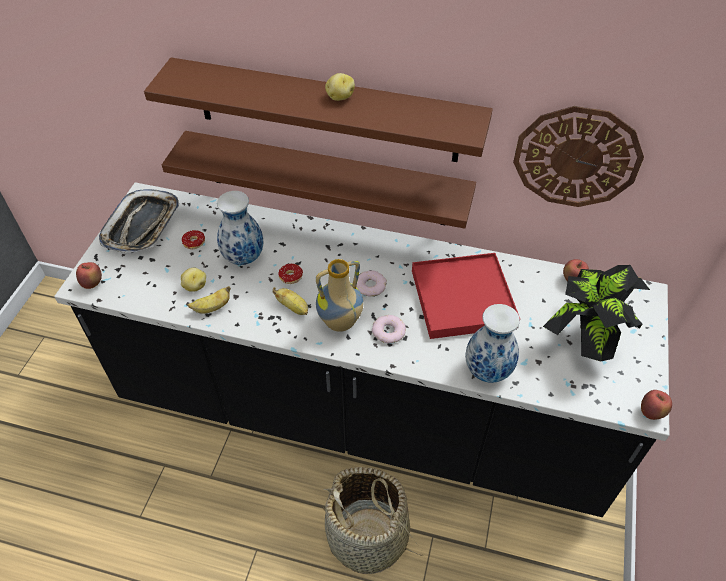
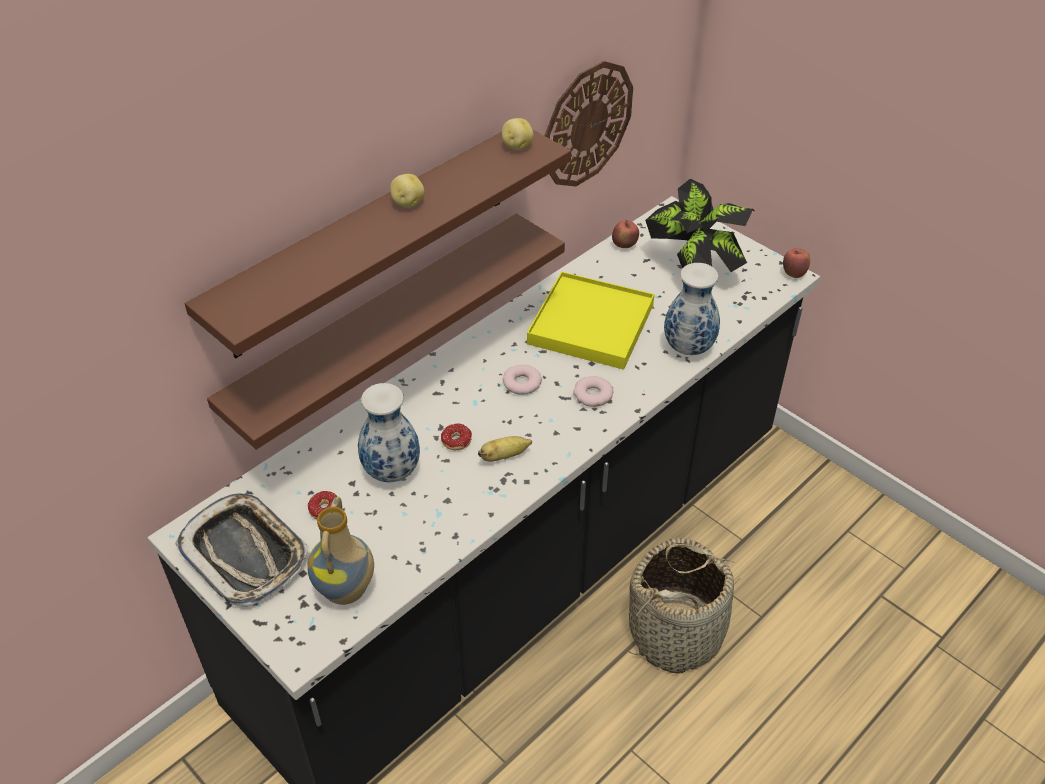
camera: 60 degrees left, 5 degrees down
apple [76,262,102,289] -> none
potato [181,267,206,292] -> potato moved to [502,118,534,150]
banana [188,286,231,314] -> none
vase [316,259,363,332] -> vase moved to [307,497,374,605]
red tray [412,253,520,339] -> yellow tray [527,272,655,370]

